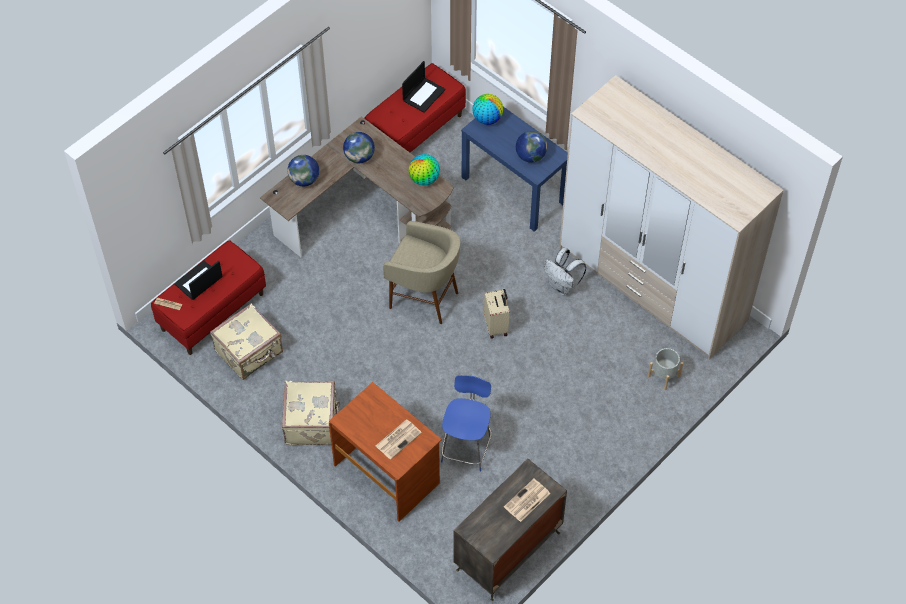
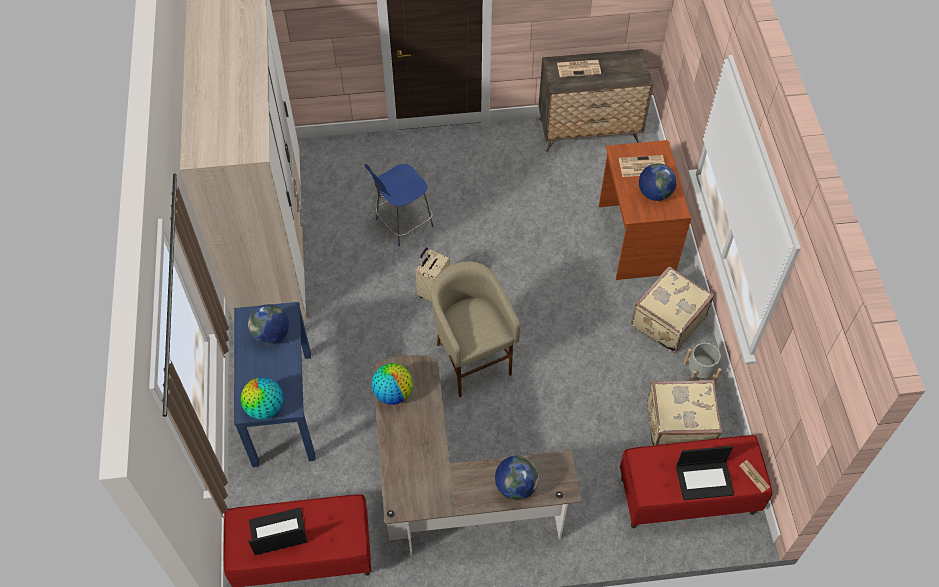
camera: 140 degrees left, 0 degrees up
globe [343,132,375,163] -> globe moved to [639,163,677,201]
blue stool [441,375,491,471] -> blue stool moved to [365,164,434,246]
white backpack [544,248,586,296] -> none
grey planter [648,348,683,390] -> grey planter moved to [683,343,721,384]

